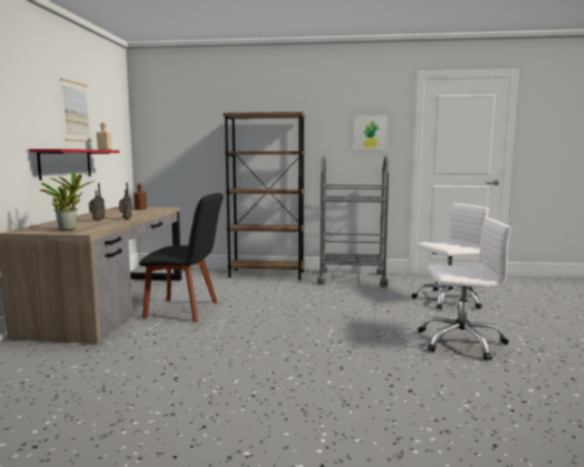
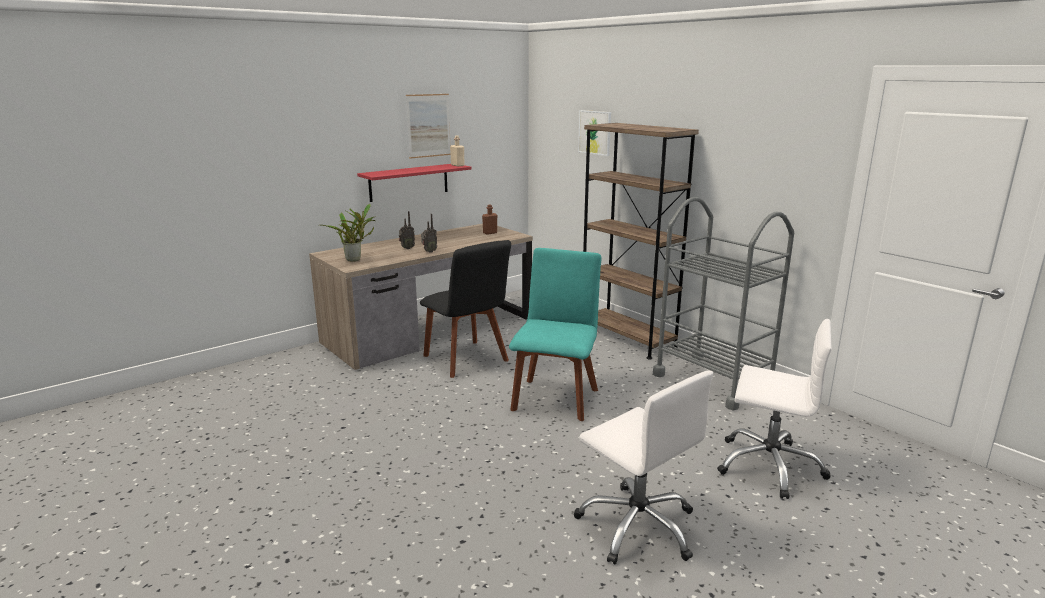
camera: 45 degrees right, 10 degrees up
picture [354,115,389,149] -> picture moved to [578,110,611,156]
none -> turquoise chair [509,248,601,421]

